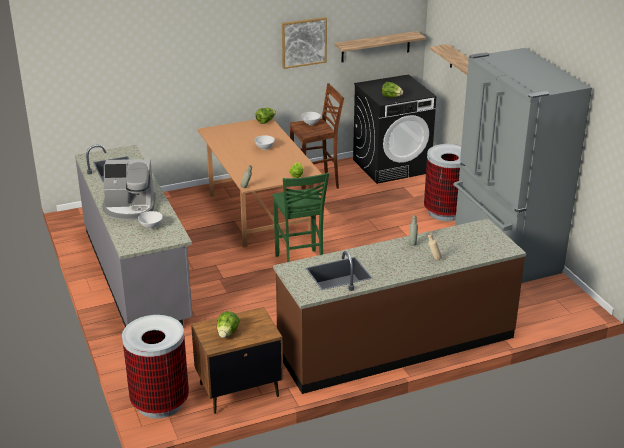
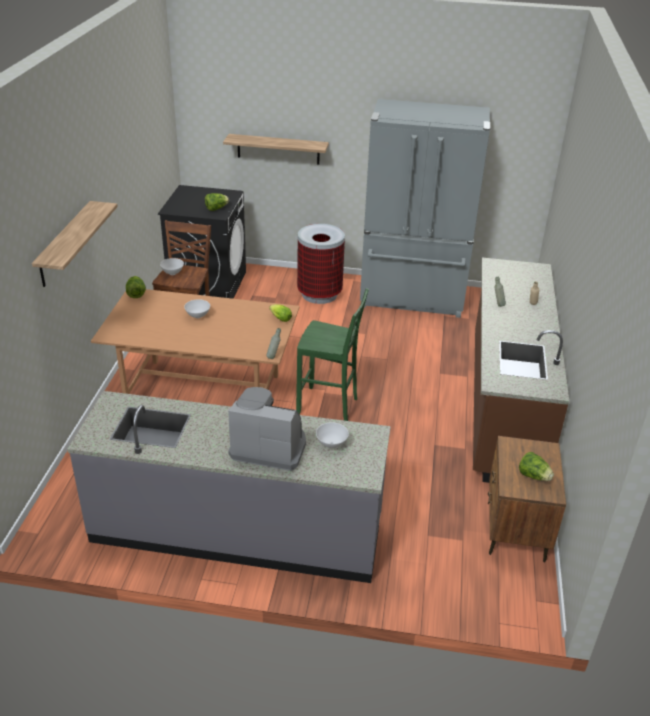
camera: 60 degrees left, 5 degrees up
coffee machine [102,159,156,220] -> coffee machine turned 105 degrees counterclockwise [228,387,306,471]
trash can [122,315,189,419] -> none
picture [282,17,327,69] -> none
shelf [334,31,426,62] -> shelf moved to [32,201,118,287]

